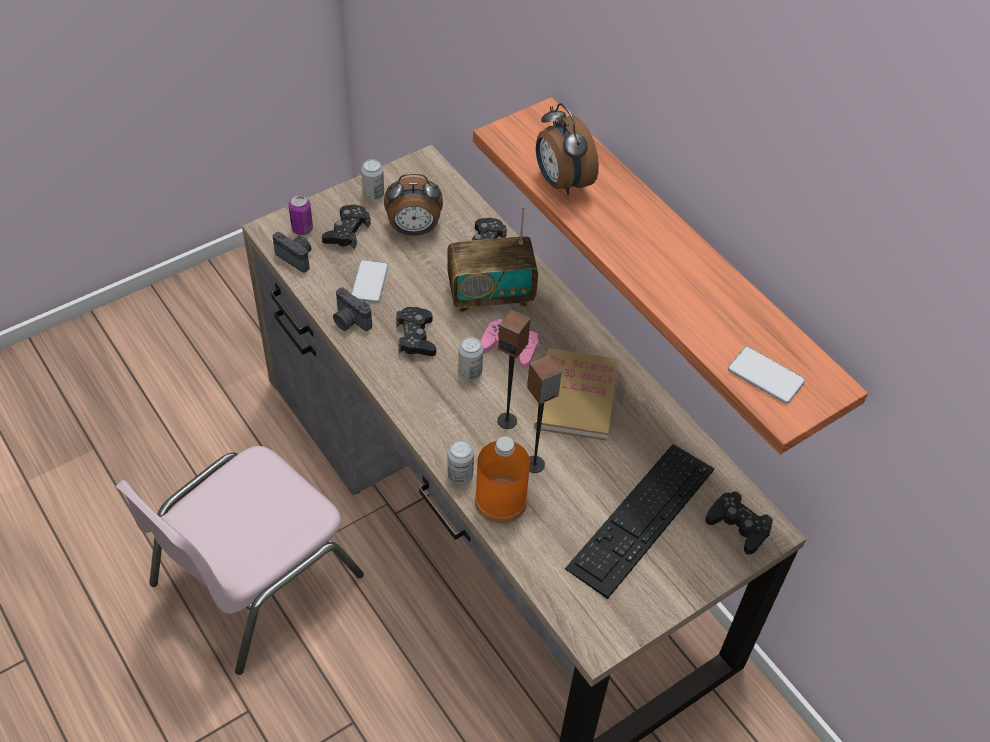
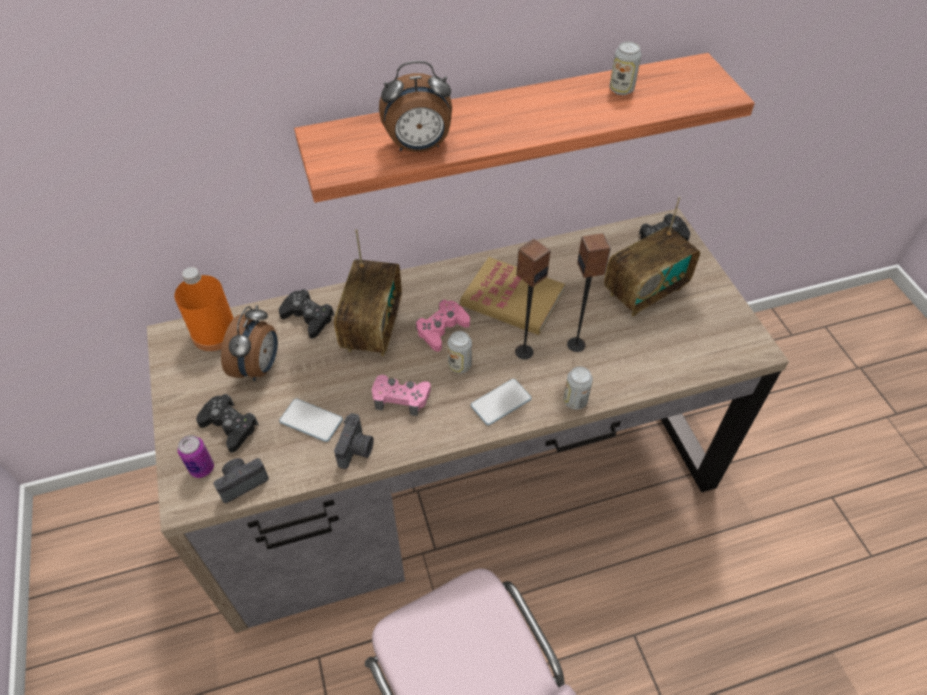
camera: 70 degrees left, 0 degrees up
camera [333,287,372,331] -> camera turned 45 degrees counterclockwise [334,413,374,469]
can [361,159,384,200] -> can moved to [610,41,641,95]
black game controller [396,307,436,356] -> pink game controller [372,375,431,416]
orange bottle [475,436,530,524] -> orange bottle moved to [174,267,234,351]
keyboard [565,444,714,599] -> radio [604,197,700,316]
phone [728,346,805,403] -> phone moved to [470,379,532,426]

